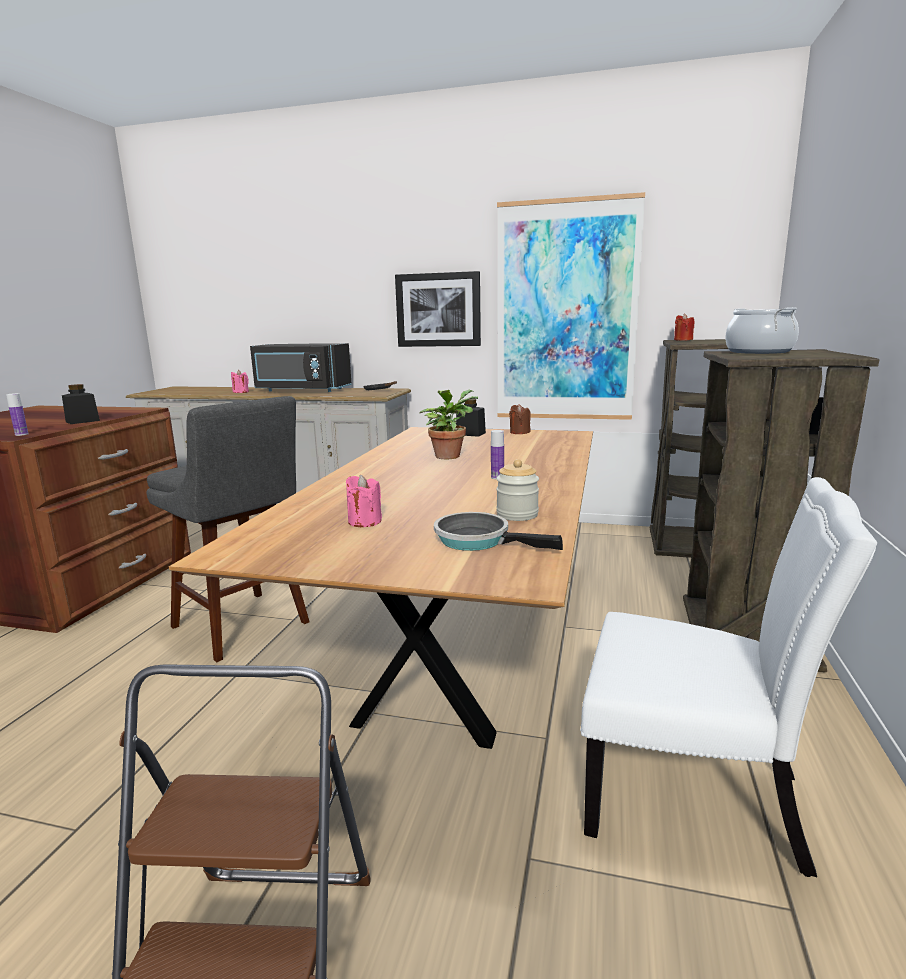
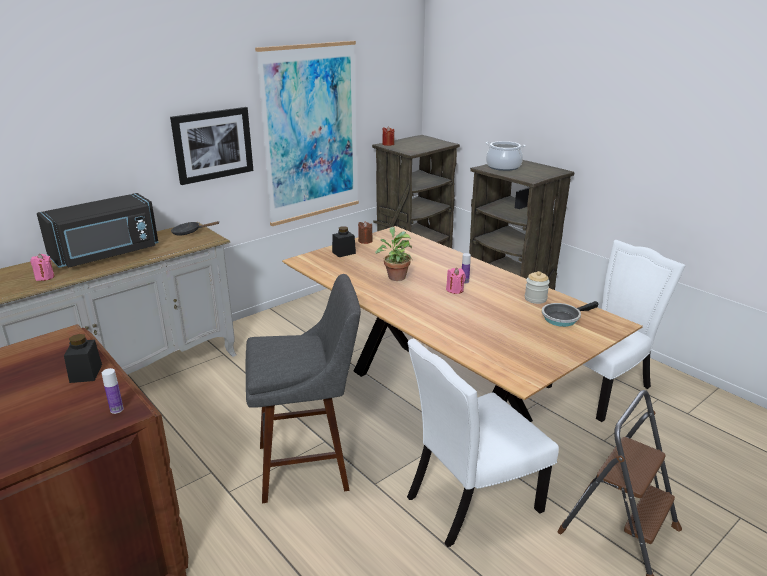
camera: 55 degrees left, 10 degrees up
pink candle [346,475,382,527] -> pink candle moved to [446,268,466,294]
none -> white chair [407,339,559,547]

